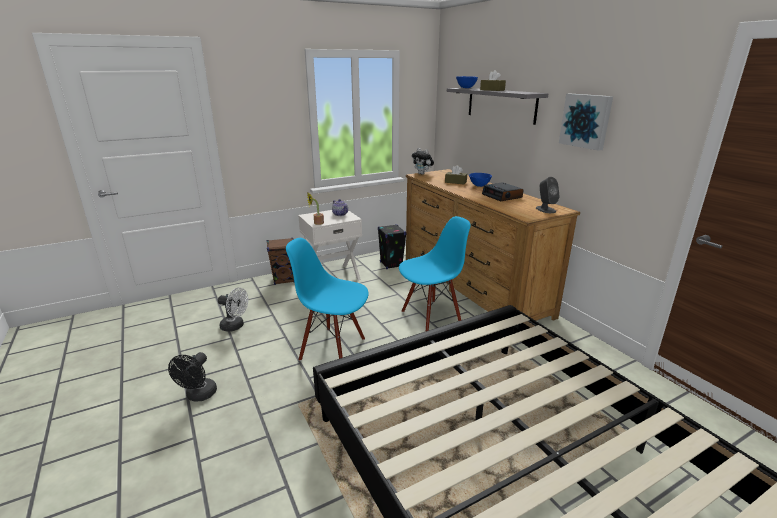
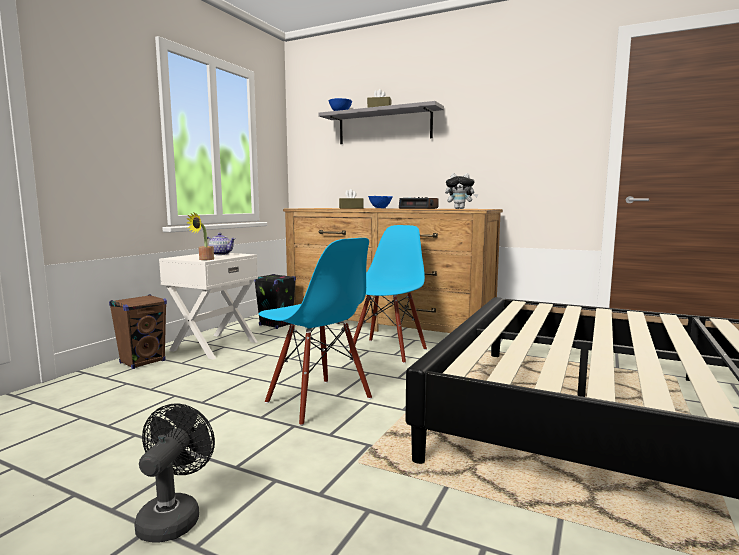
camera: 35 degrees left, 15 degrees down
black fan [168,352,217,402] -> black fan turned 150 degrees counterclockwise [134,403,215,543]
white fan [218,288,248,332] -> none
blue chair [286,238,369,361] -> blue chair turned 120 degrees counterclockwise [259,238,372,426]
plush toy [412,148,434,175] -> plush toy moved to [445,173,478,209]
grey speaker [536,177,560,213] -> none
picture [559,94,613,151] -> none

